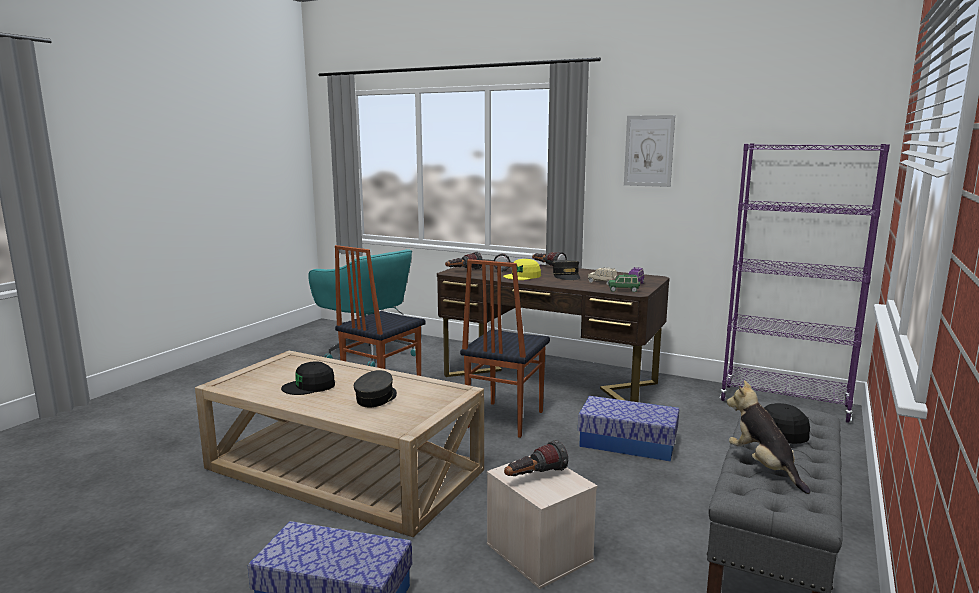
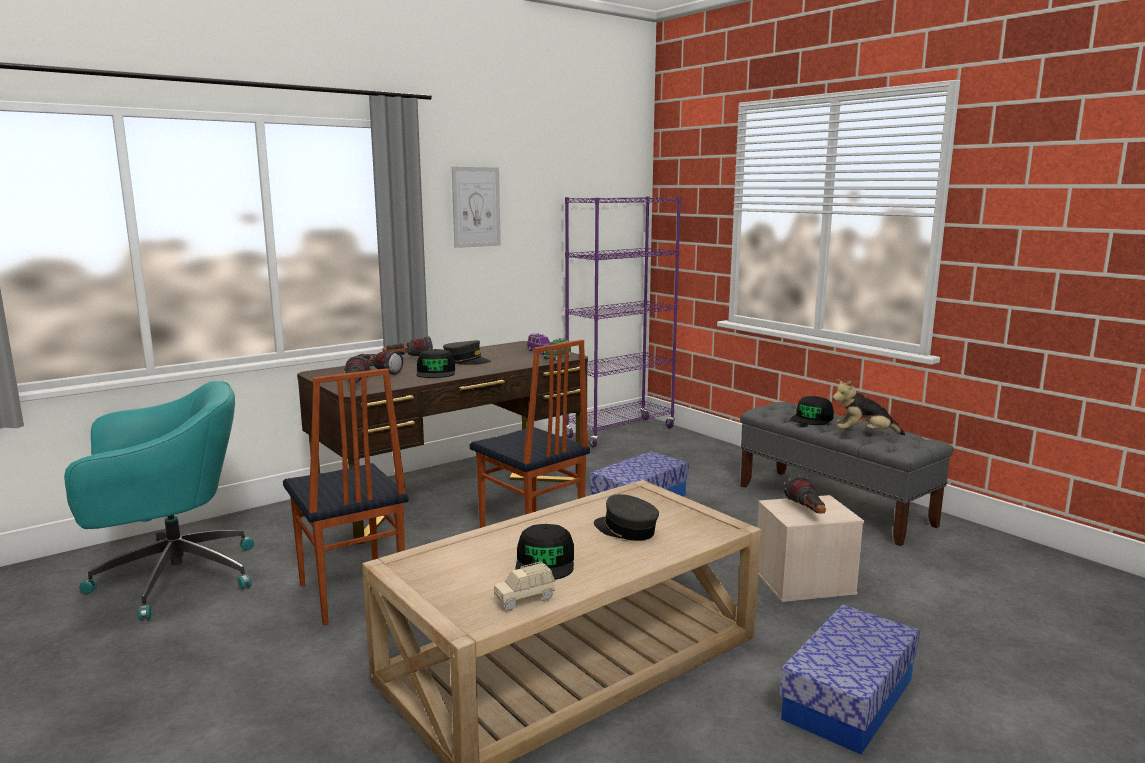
camera: 65 degrees left, 0 degrees up
yellow cap [503,259,541,280] -> black cap [416,349,455,378]
beige toy car [588,267,617,285] -> beige toy car moved to [494,562,555,610]

